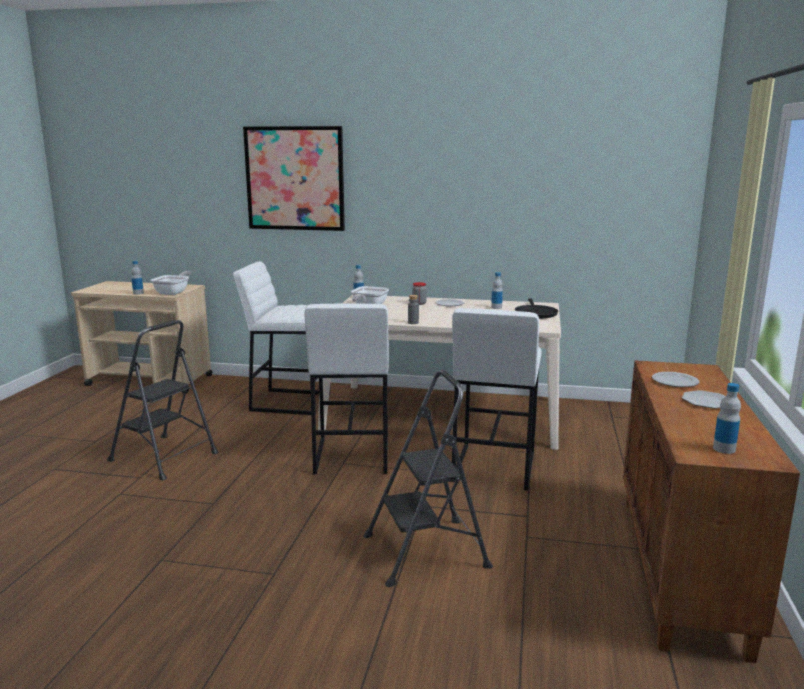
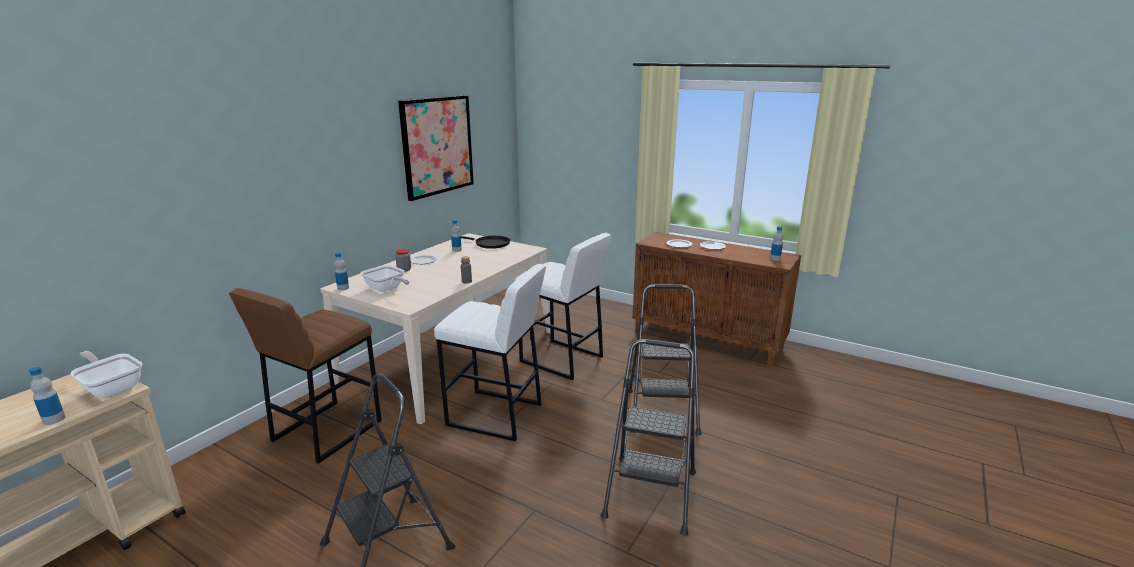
camera: 70 degrees left, 5 degrees up
white stool [233,261,331,415] -> brown stool [229,288,382,464]
picture [243,126,345,231] -> picture moved to [398,95,474,201]
none -> black step ladder [601,339,696,536]

